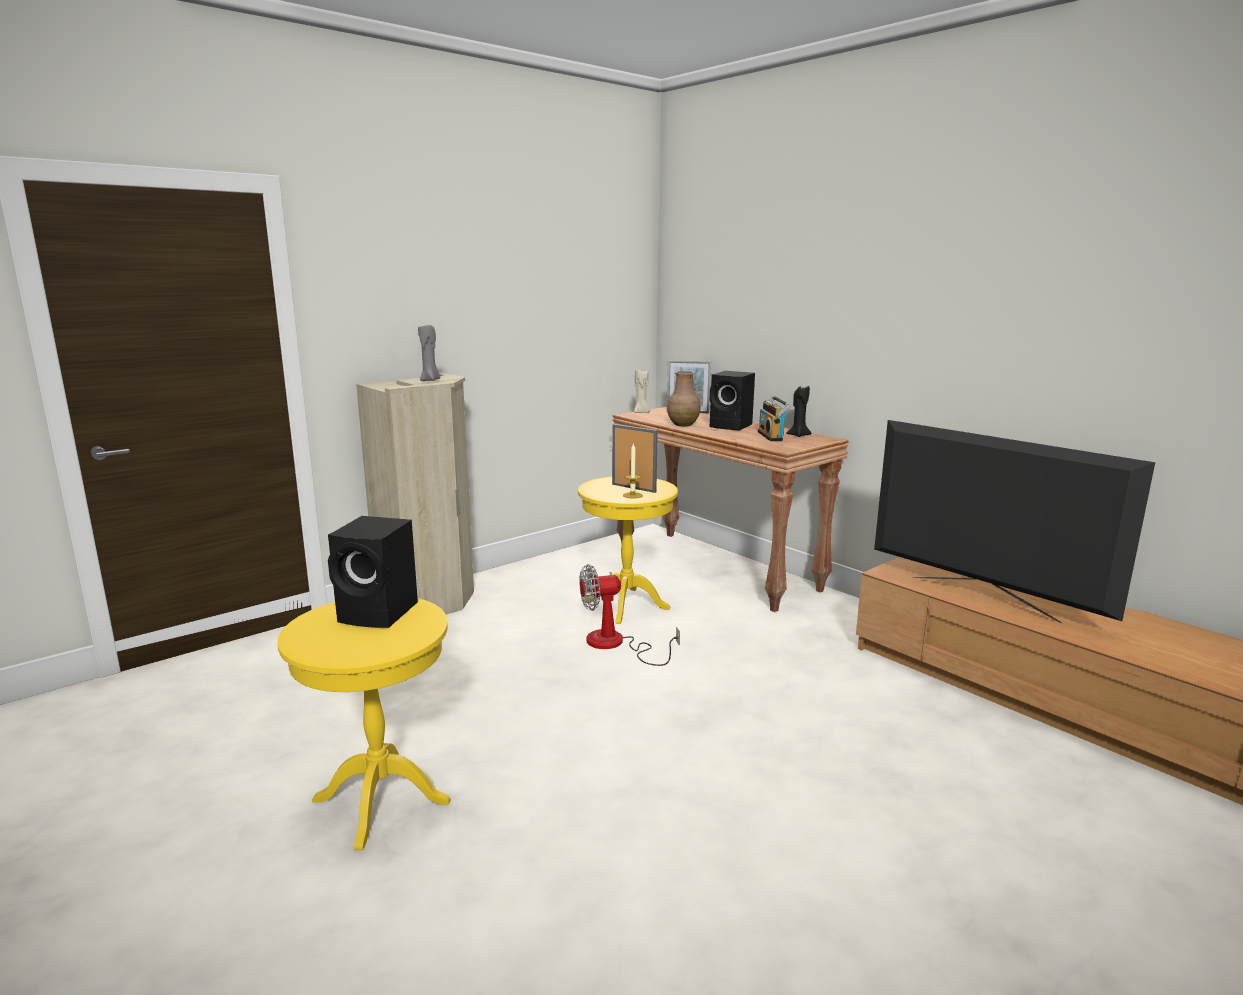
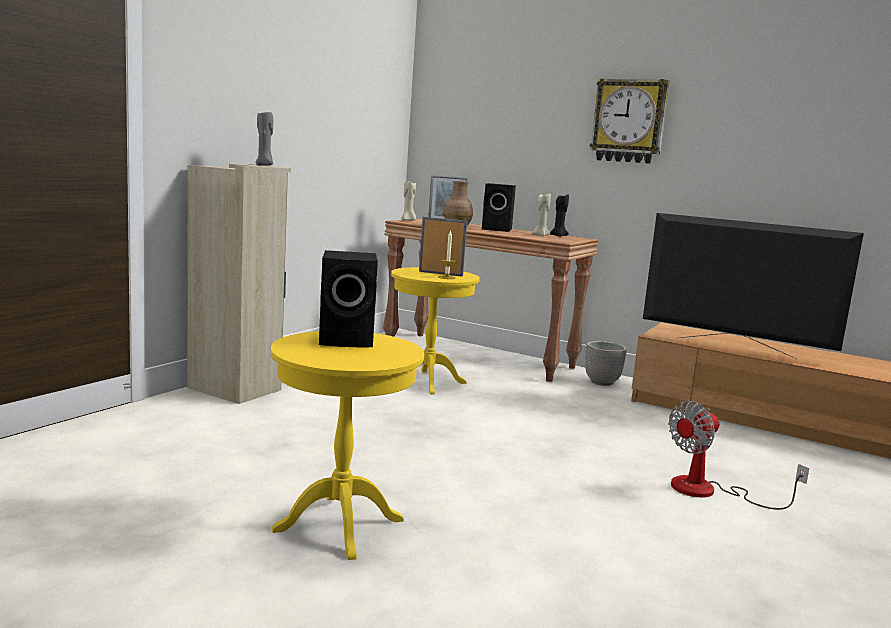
camera: 20 degrees left, 5 degrees down
fan [579,564,680,666] -> fan moved to [668,401,809,510]
radio [758,396,790,441] -> beige candle [532,192,551,236]
none -> planter [585,341,627,386]
none -> wall clock [590,78,670,164]

